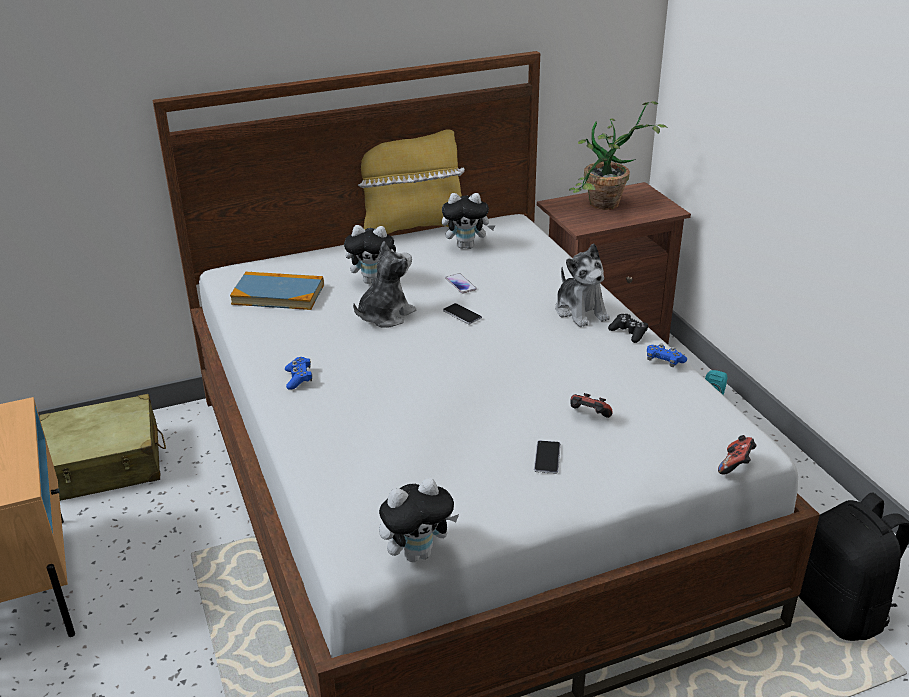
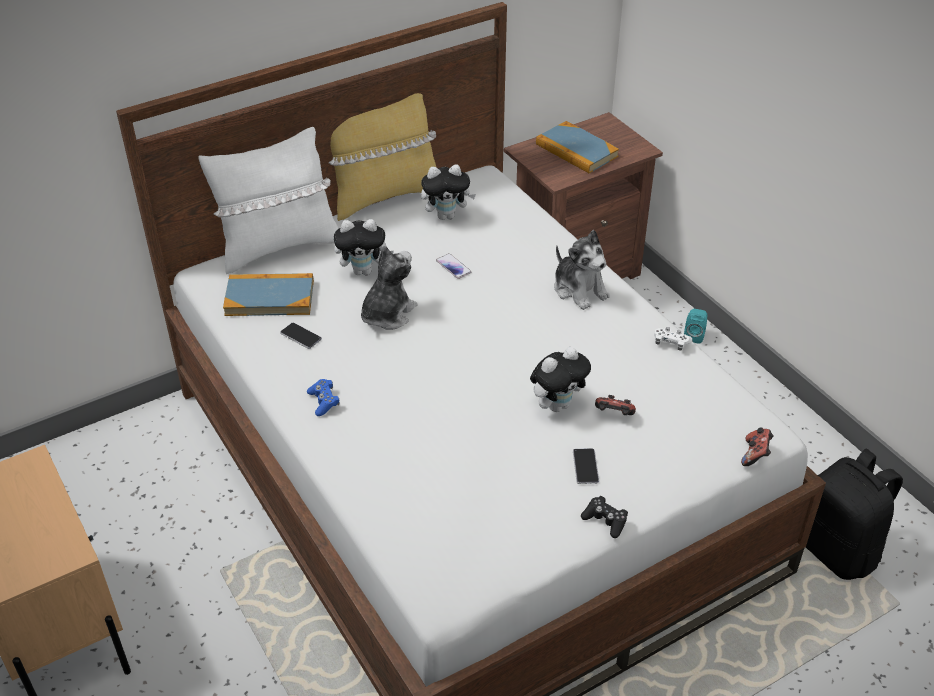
camera: 10 degrees left, 10 degrees up
beige suitcase [39,394,166,501] -> none
plush toy [379,478,459,562] -> plush toy moved to [530,347,591,412]
phone [443,303,482,324] -> phone moved to [280,323,322,349]
potted plant [569,101,668,210] -> book [536,121,619,173]
black game controller [608,314,648,343] -> black game controller moved to [581,496,628,538]
blue game controller [647,344,687,367] -> white game controller [654,327,692,350]
none -> white pillow [198,127,338,274]

